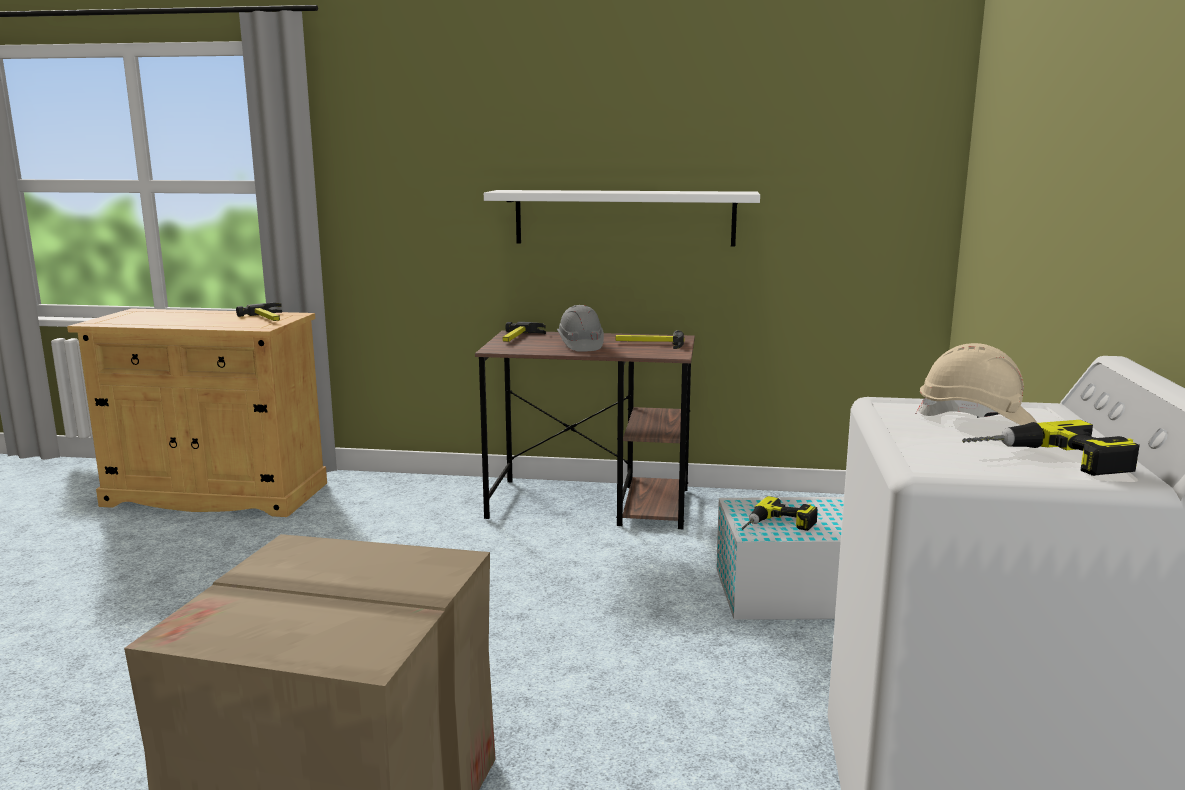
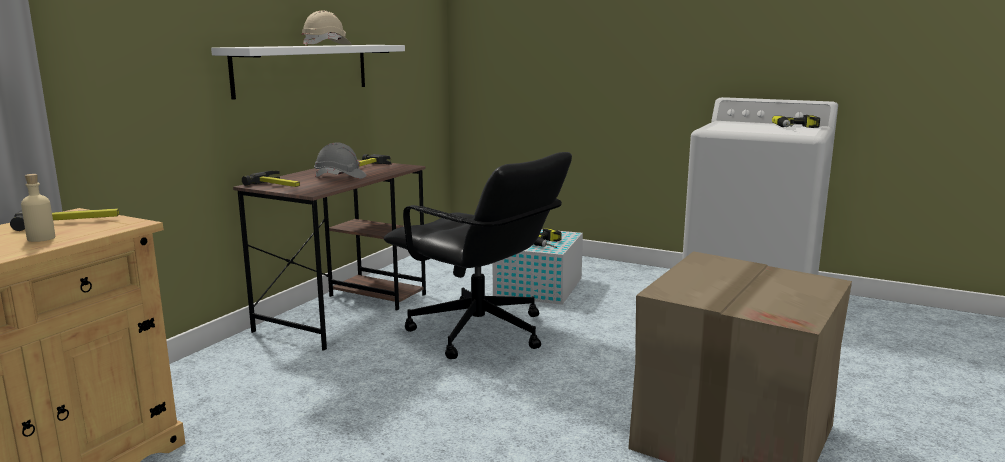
camera: 70 degrees left, 0 degrees up
beige hard hat [916,343,1037,425] -> beige hard hat moved to [302,11,351,46]
none -> beige bottle [21,174,55,242]
none -> black office chair [384,152,572,359]

